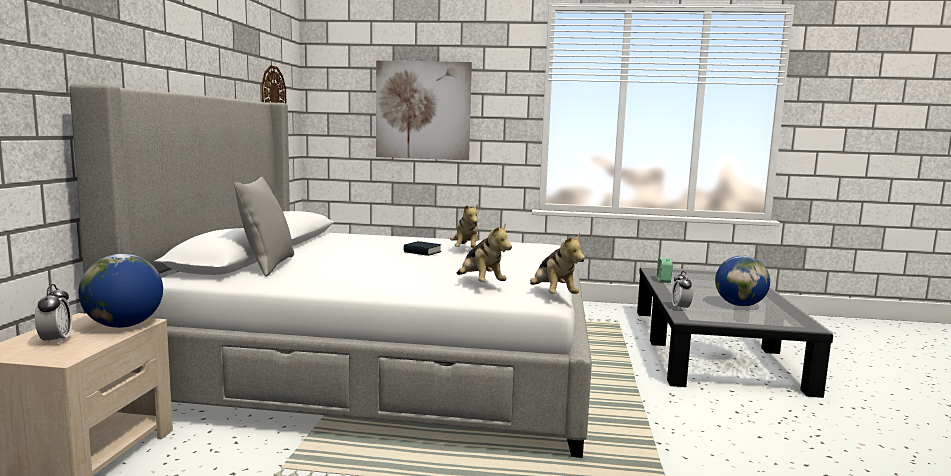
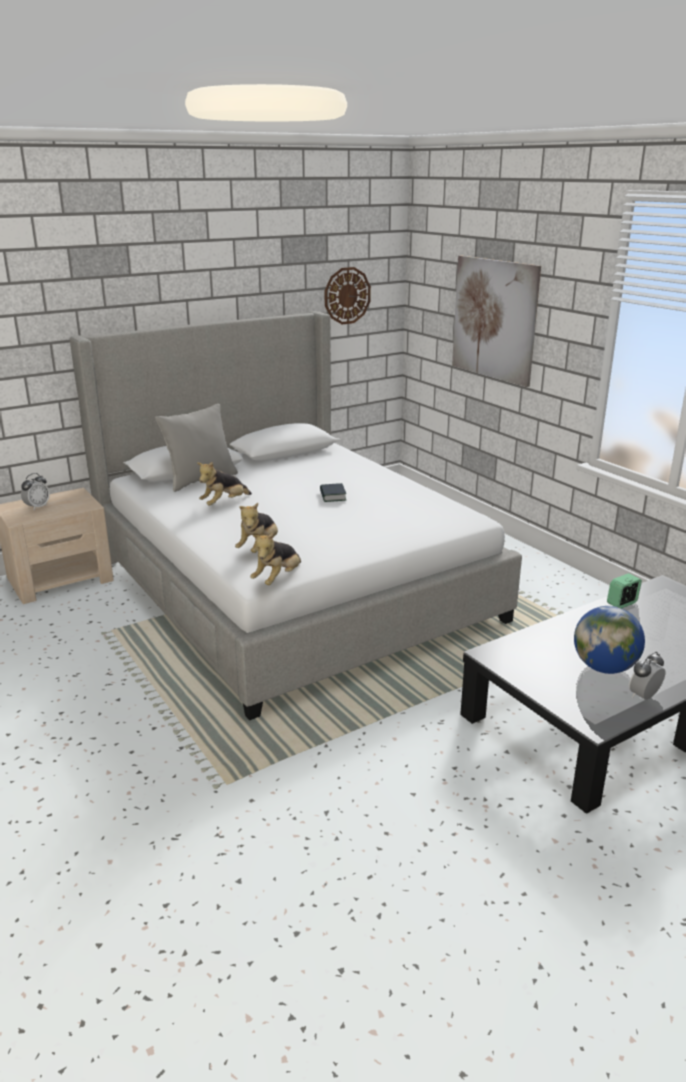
camera: 50 degrees right, 15 degrees up
globe [79,254,163,328] -> none
plush toy [450,203,479,248] -> plush toy moved to [197,462,252,506]
alarm clock [672,271,693,310] -> alarm clock moved to [629,652,665,700]

